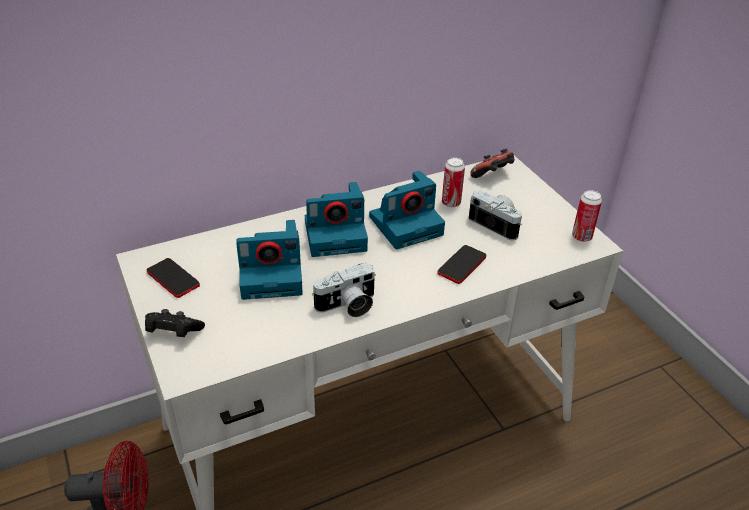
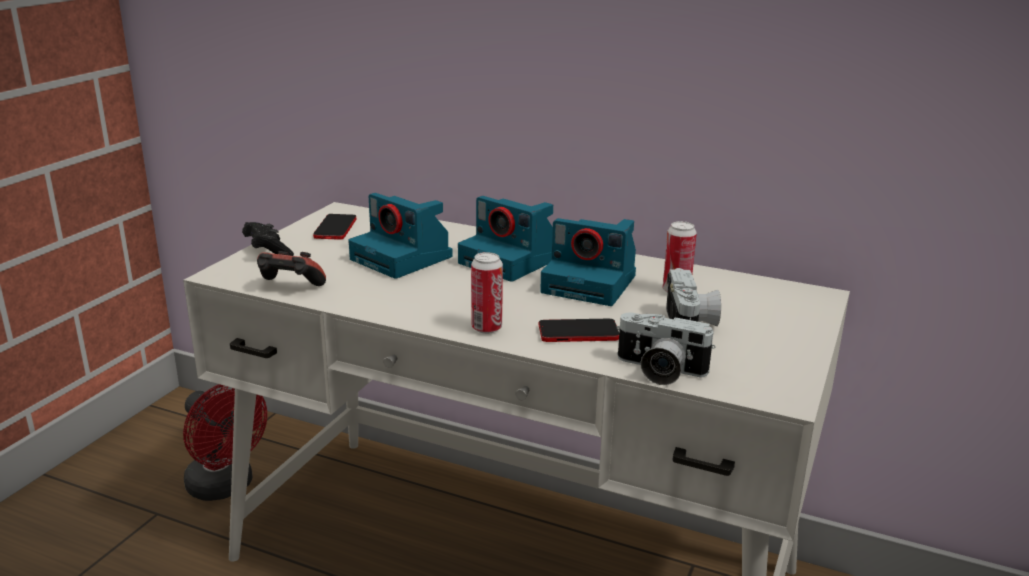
camera: 50 degrees right, 15 degrees down
camera [312,263,376,317] -> camera moved to [616,313,716,385]
game controller [470,149,515,178] -> game controller moved to [257,251,326,286]
can [572,190,602,242] -> can moved to [471,252,503,334]

